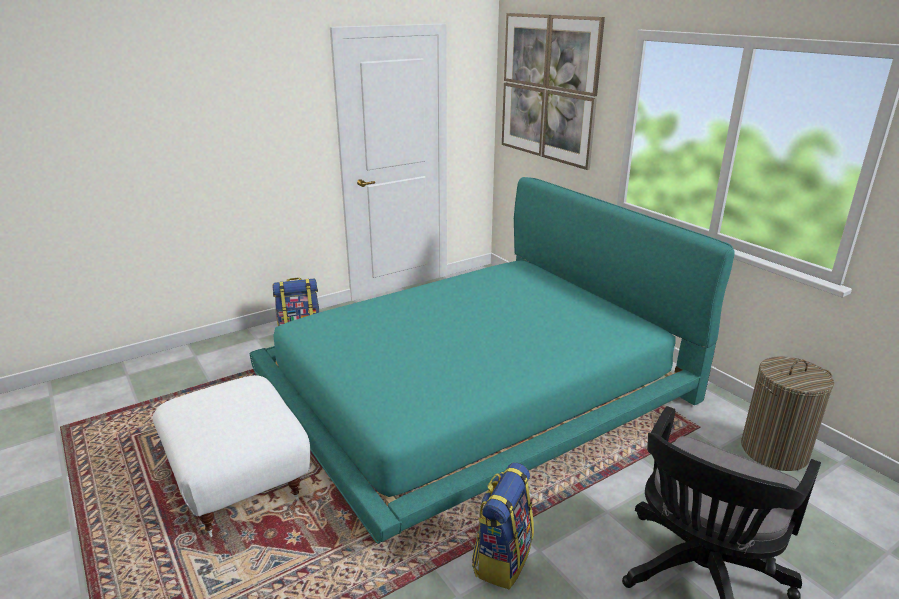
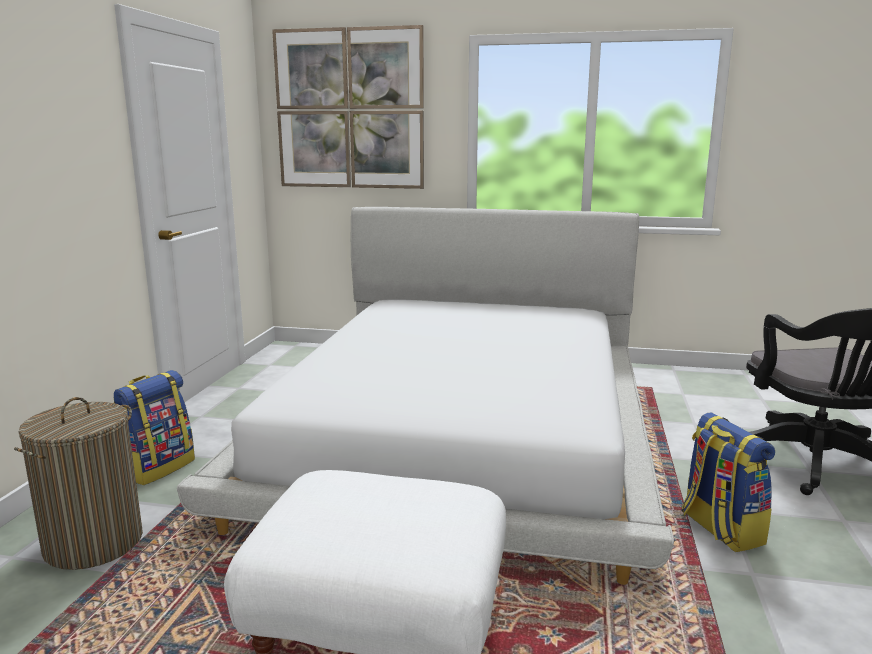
camera: 45 degrees left, 10 degrees down
turquoise bed [250,177,735,544] -> white bed [177,207,674,585]
laundry basket [741,356,834,471] -> laundry basket moved to [14,397,143,570]

